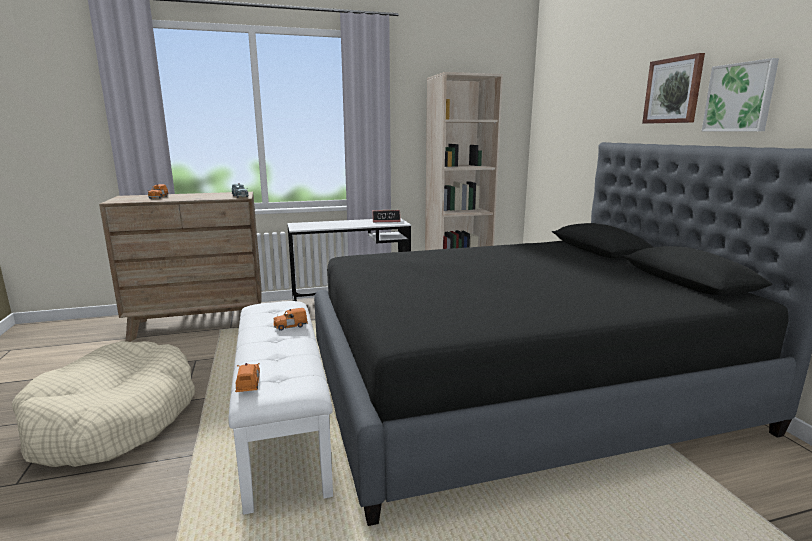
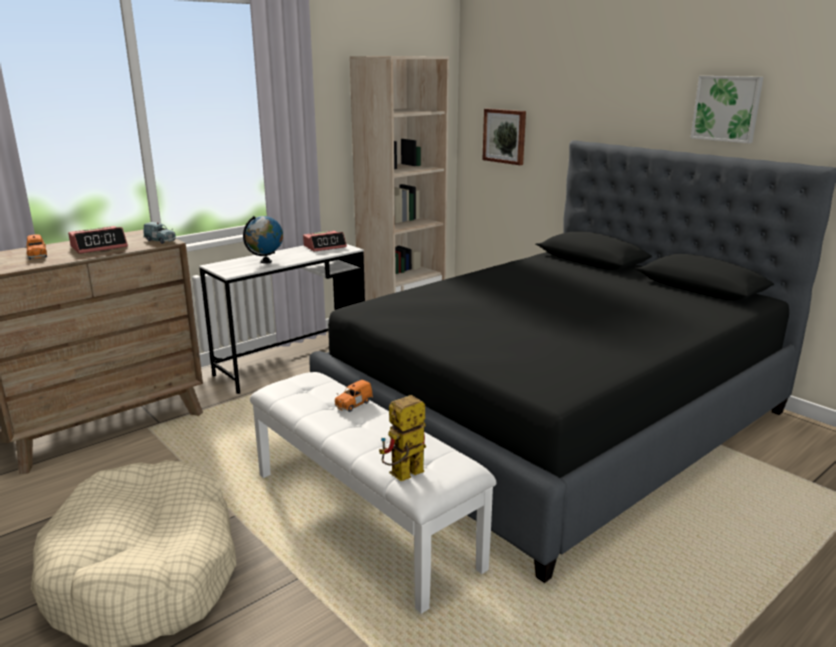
camera: 25 degrees left, 5 degrees up
orange toy car [235,363,260,392] -> toy robot [379,395,426,481]
picture [642,53,705,124] -> picture moved to [482,108,526,165]
none -> alarm clock [68,226,128,254]
none -> globe [243,216,283,264]

